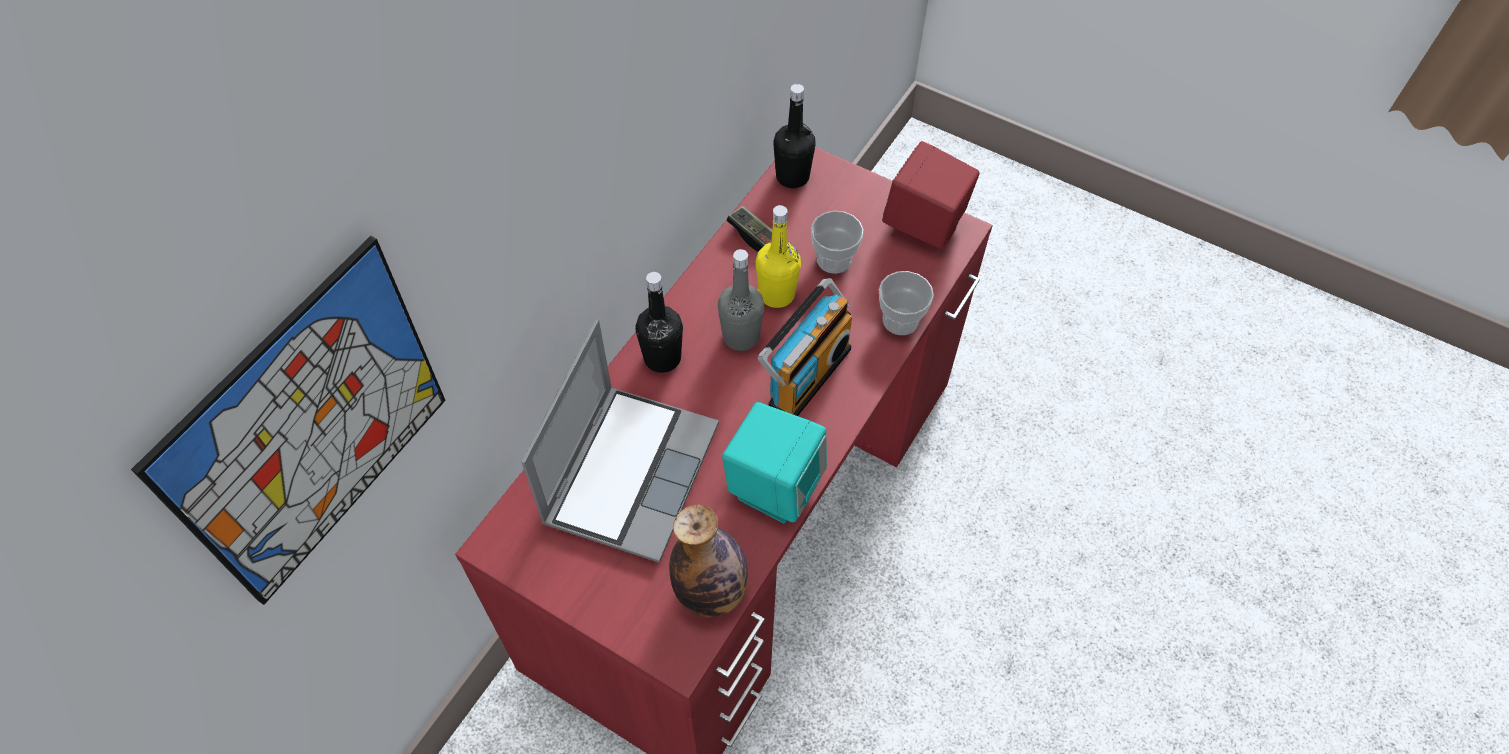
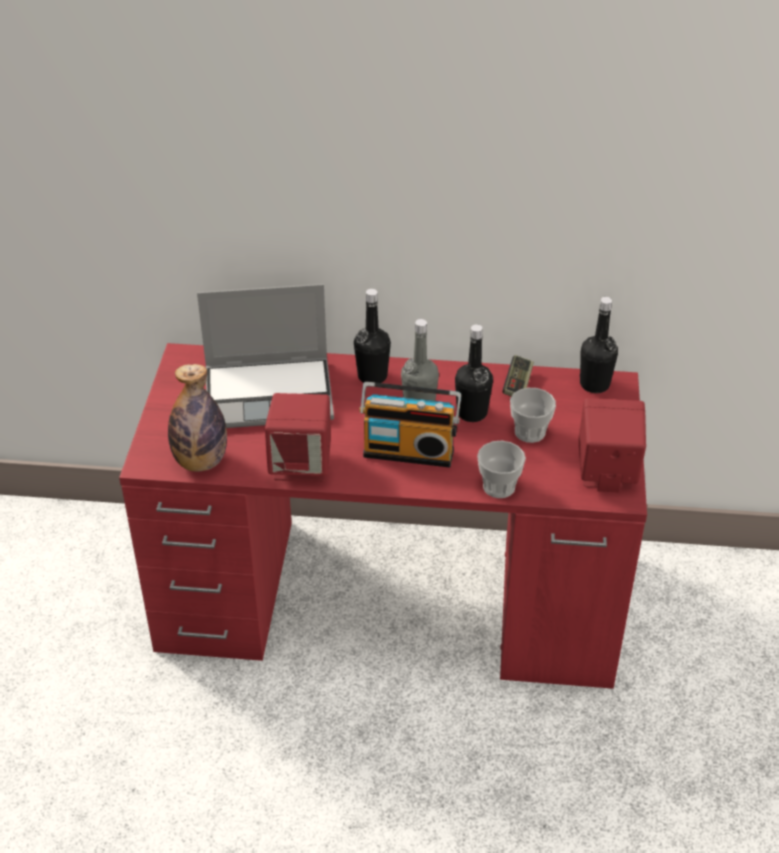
camera: 65 degrees right, 15 degrees down
picture [131,236,446,605] -> none
turquoise speaker [722,402,827,523] -> red speaker [265,393,331,482]
yellow bottle [756,205,801,308] -> black bottle [455,324,493,422]

